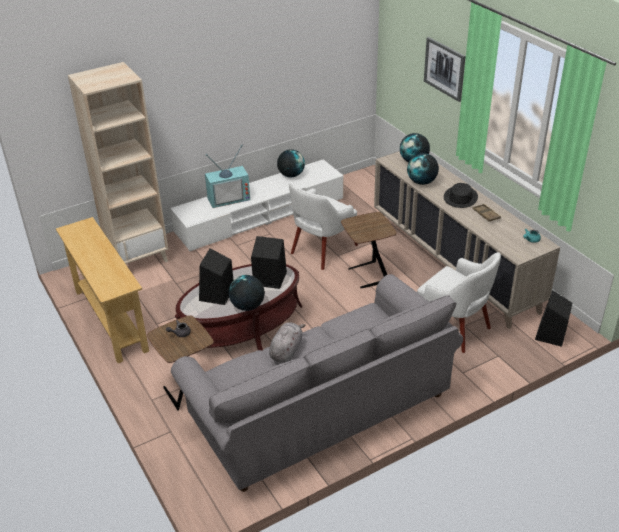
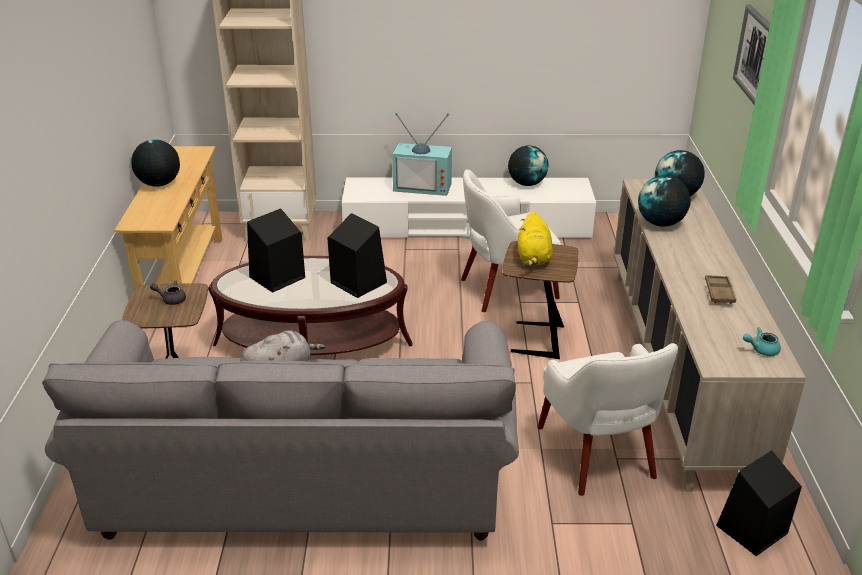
camera: 30 degrees right, 5 degrees down
globe [229,275,265,311] -> globe moved to [131,139,180,187]
black hat [444,183,478,208] -> none
none -> yellow plush toy [518,211,553,266]

